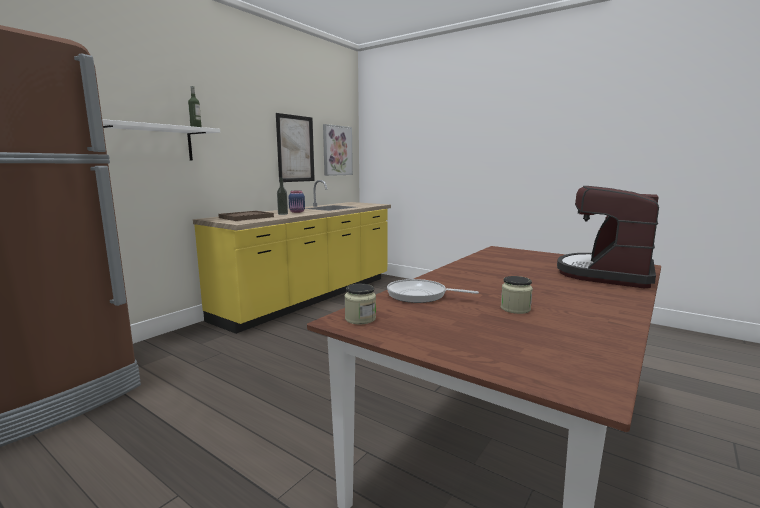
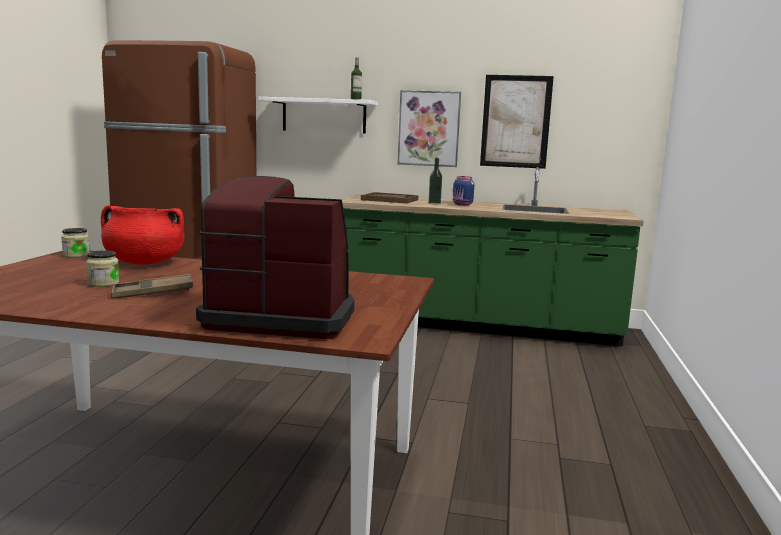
camera: 65 degrees right, 0 degrees up
yellow counter [193,180,391,334] -> green counter [342,167,644,347]
picture [323,124,353,176] -> picture moved to [397,90,461,167]
frying pan [387,279,479,303] -> red cooking pot [101,205,184,265]
none -> brown tray [111,274,193,298]

